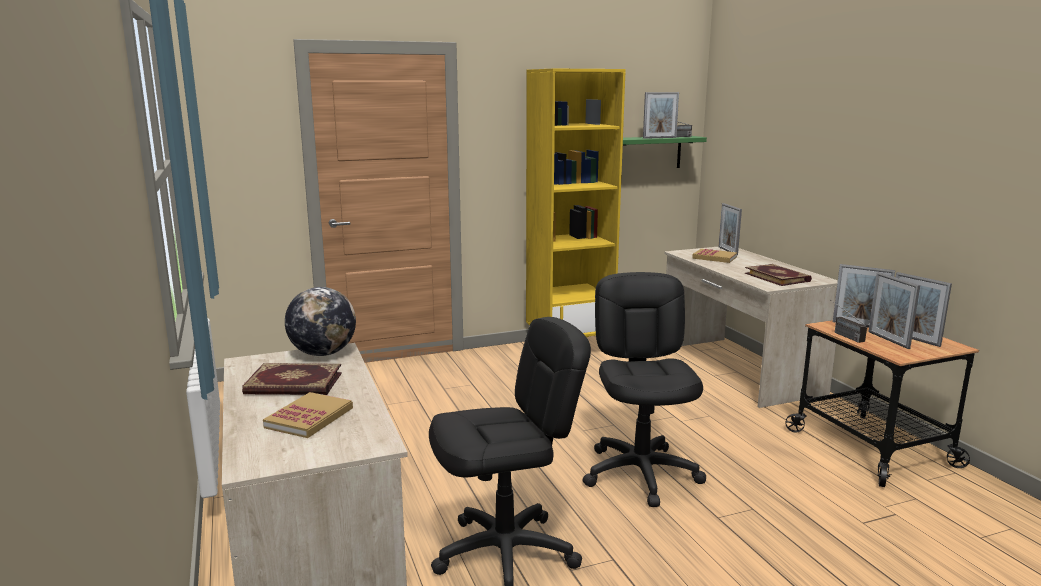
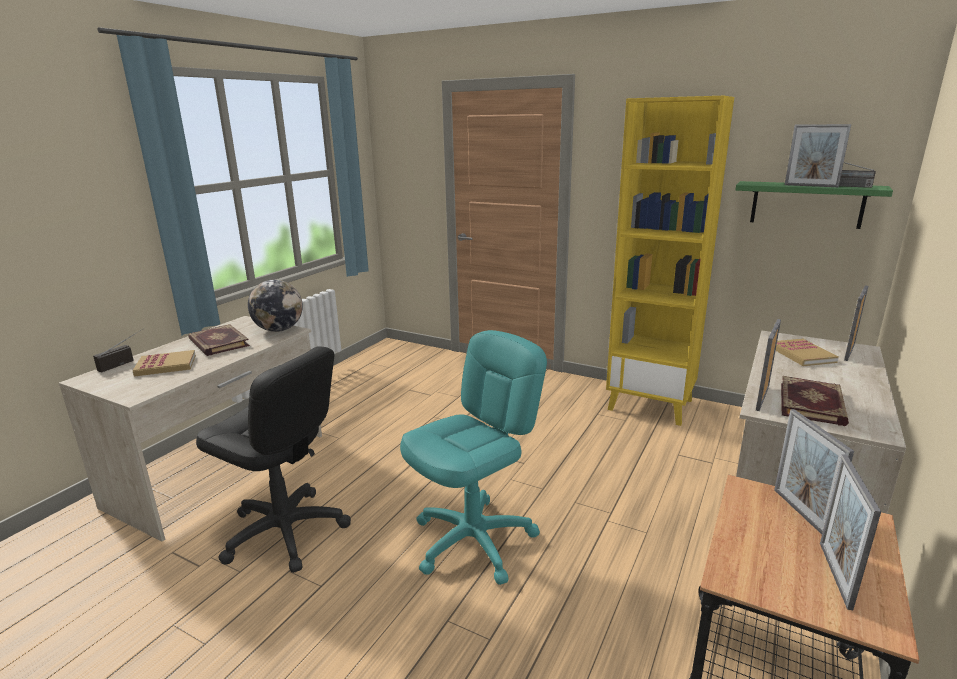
camera: 50 degrees right, 5 degrees up
black office chair [583,272,706,507] -> turquoise office chair [400,330,547,585]
radio [831,300,867,343] -> radio moved to [93,330,141,372]
picture frame [868,272,920,349] -> picture frame moved to [756,319,781,411]

